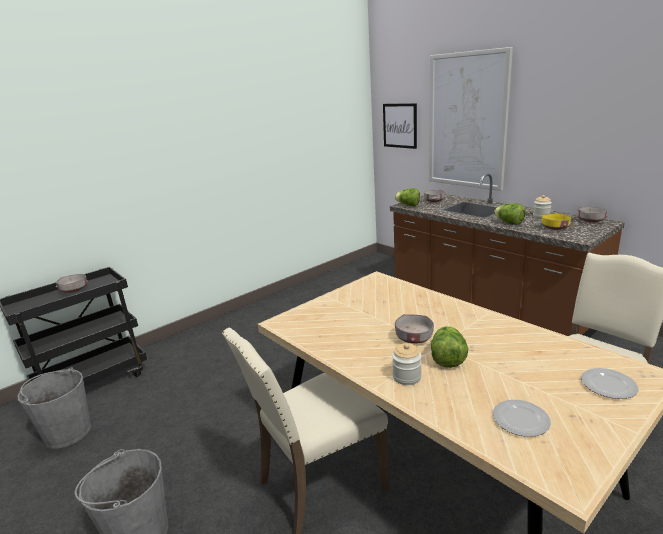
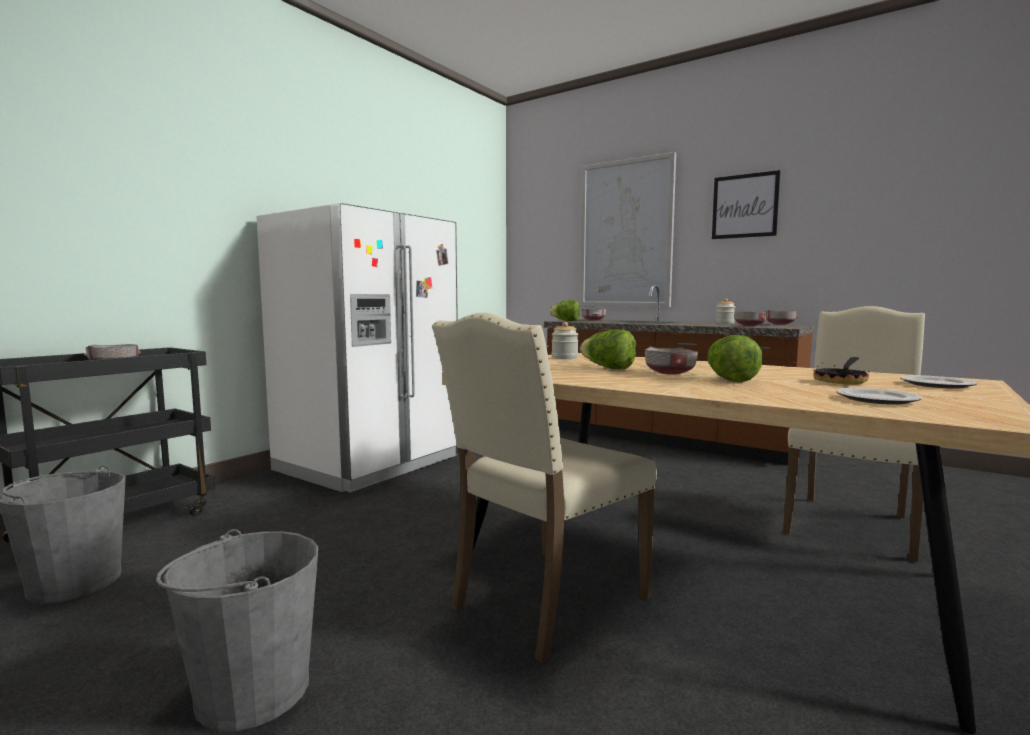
camera: 15 degrees left, 15 degrees down
picture [383,103,417,149] -> picture moved to [712,170,780,239]
jar [392,343,422,385] -> jar moved to [552,322,579,359]
lettuce [494,203,526,225] -> lettuce moved to [580,330,636,369]
yellow bowl [542,213,571,230] -> grey bowl [735,311,767,326]
none -> white fridge [257,203,458,493]
none -> frying pan [813,357,870,384]

